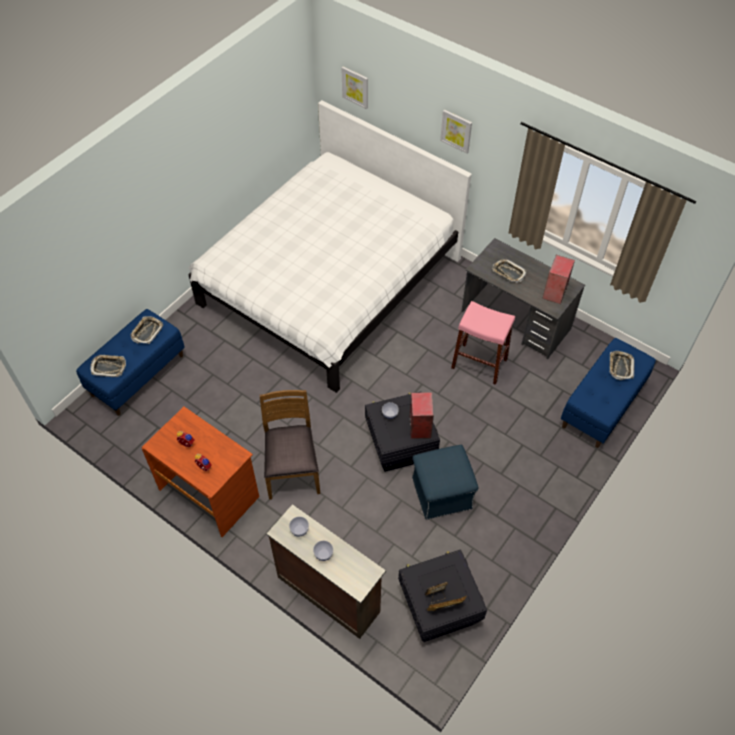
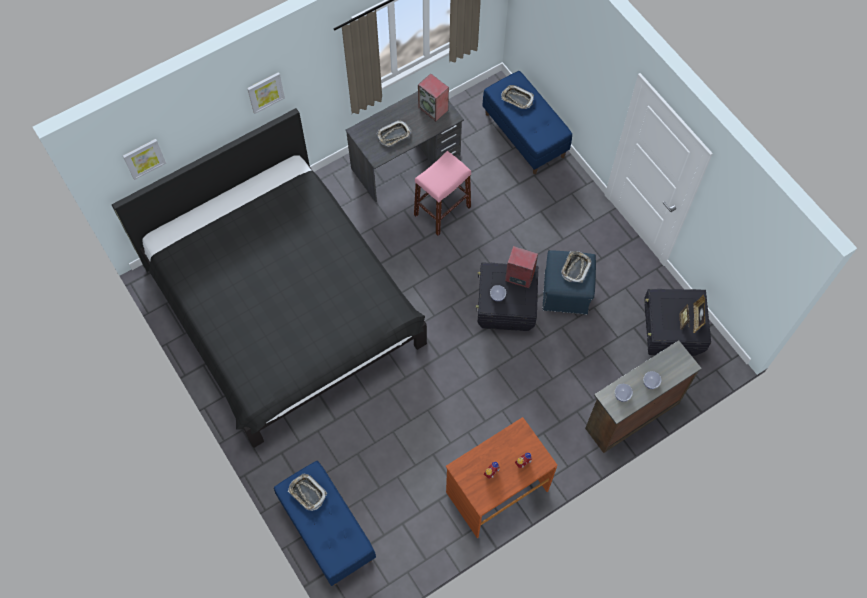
camera: 70 degrees left, 10 degrees up
tray [90,355,126,377] -> tray moved to [561,251,592,283]
white bed [188,100,472,393] -> black bed [112,108,427,448]
brown chair [260,390,320,500] -> none

